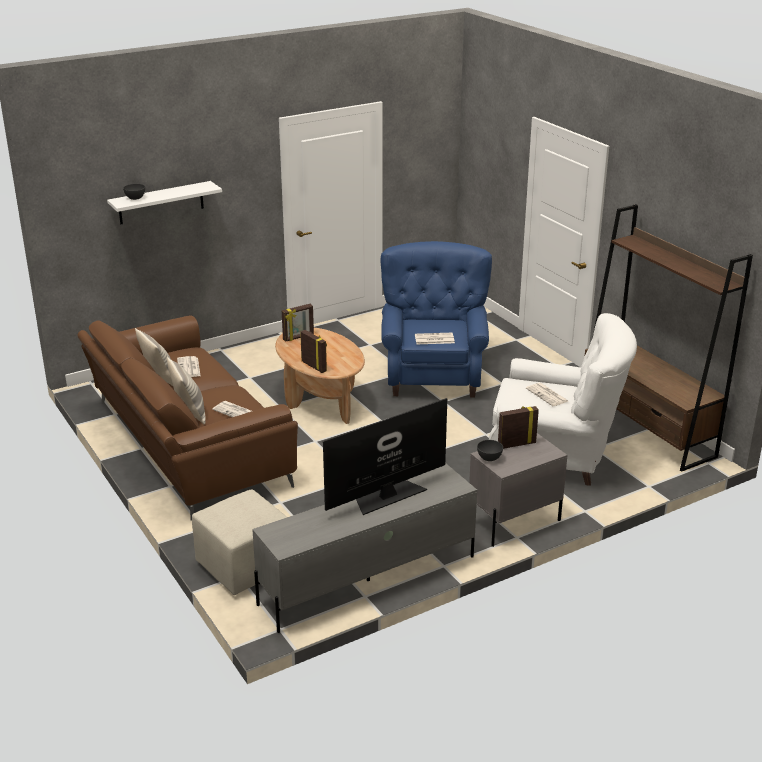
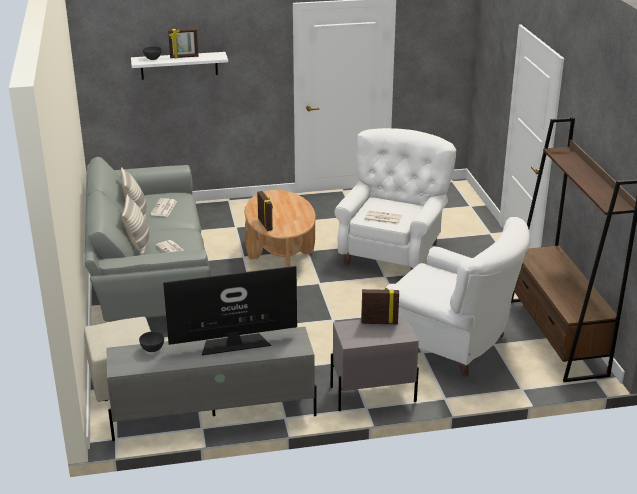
camera: 20 degrees right, 0 degrees up
brown sofa [77,315,298,521] -> grey sofa [84,157,211,322]
picture frame [282,304,314,342] -> picture frame moved to [168,28,199,58]
blue armchair [381,241,492,398] -> white armchair [334,128,456,270]
grey bowl [477,440,503,461] -> grey bowl moved to [139,331,164,352]
newspaper [526,383,568,406] -> none

